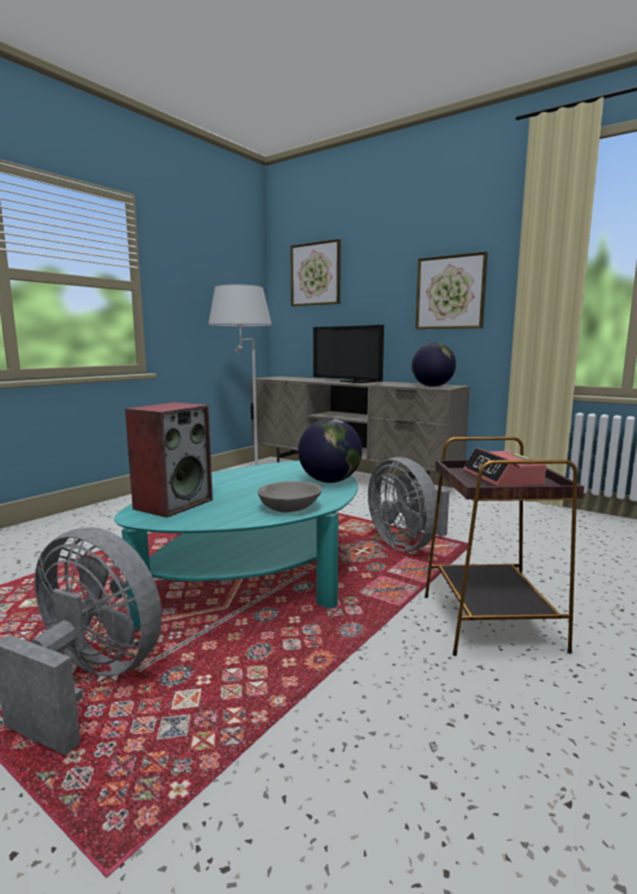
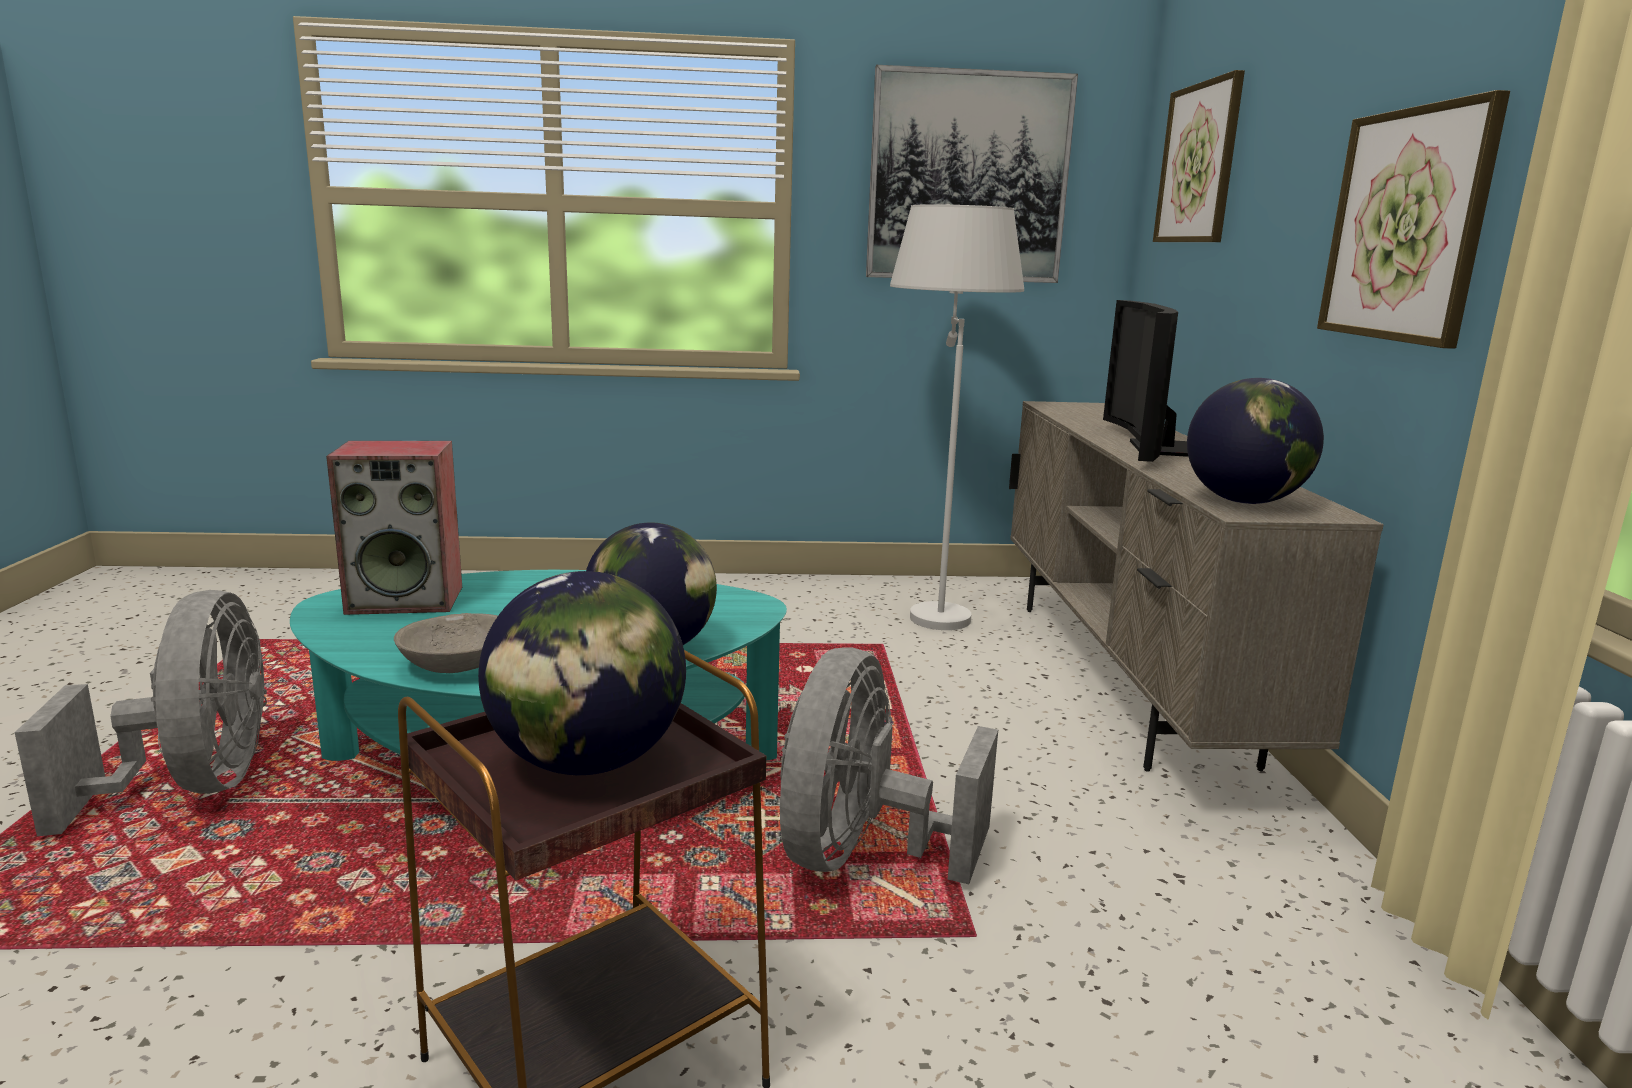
camera: 50 degrees right, 5 degrees up
alarm clock [463,448,546,486] -> globe [478,571,686,775]
none -> picture [866,65,1078,283]

